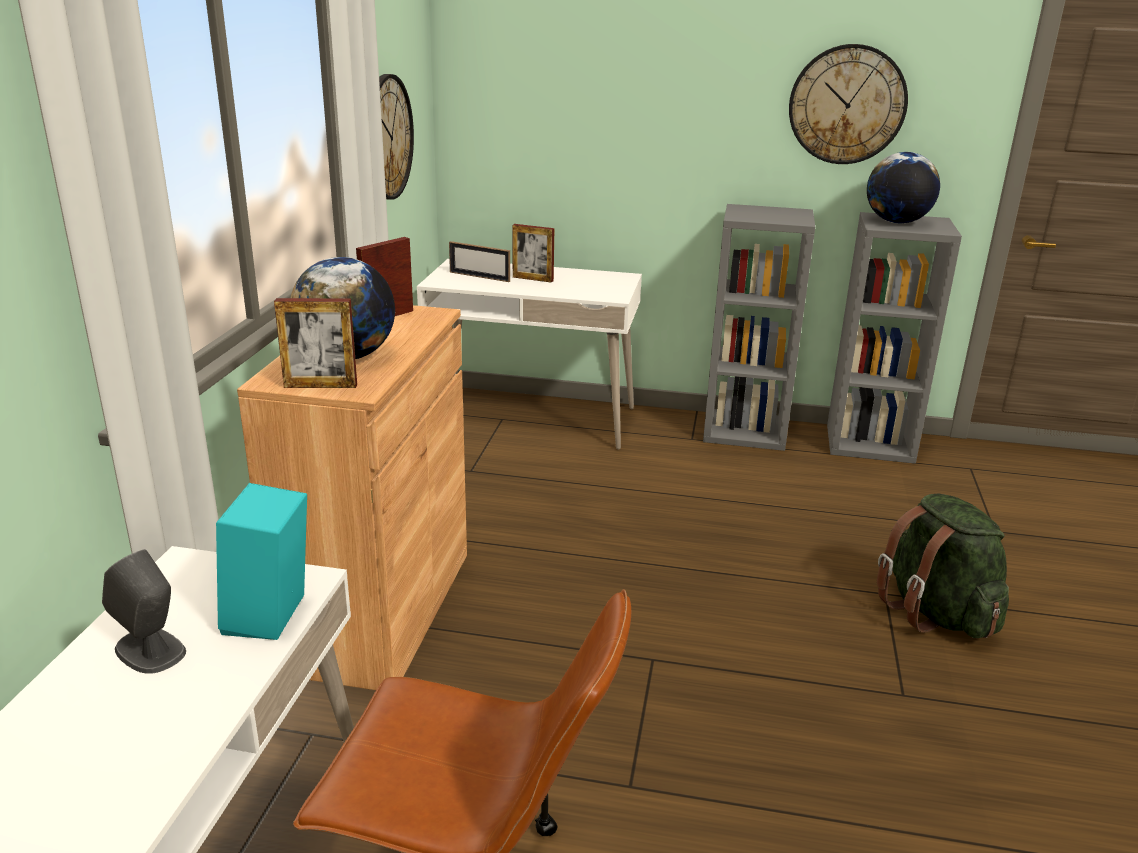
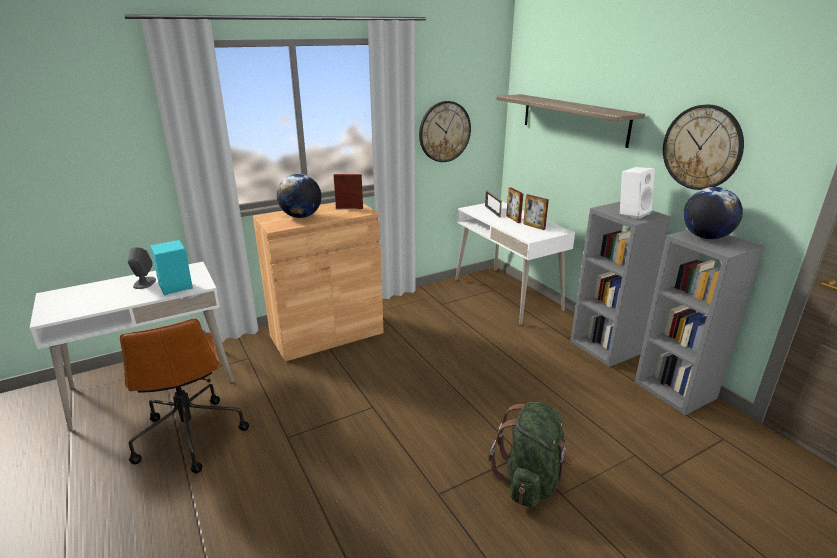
camera: 50 degrees right, 0 degrees up
picture frame [274,298,357,388] -> picture frame moved to [523,194,549,230]
none -> shelf [496,94,645,148]
none -> white speaker [620,167,655,219]

